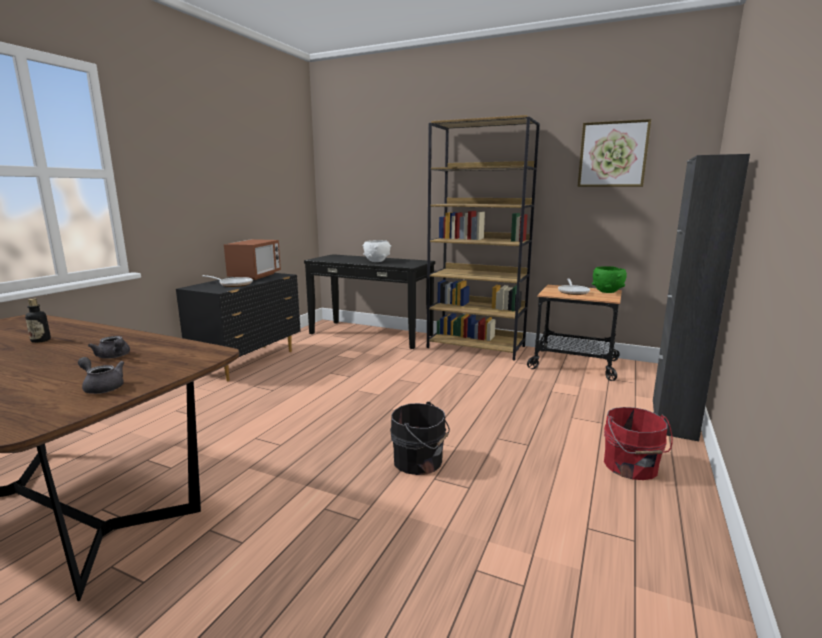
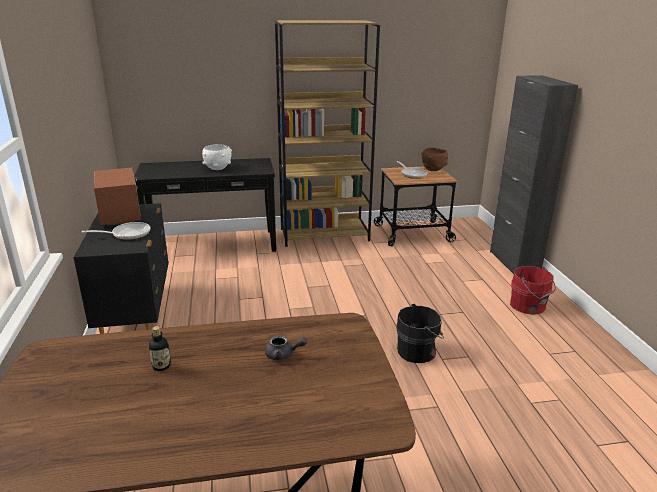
camera: 35 degrees left, 10 degrees up
grey teapot [78,357,124,394] -> none
picture [577,119,651,187] -> none
green bowl [592,266,627,293] -> brown bowl [421,148,448,171]

